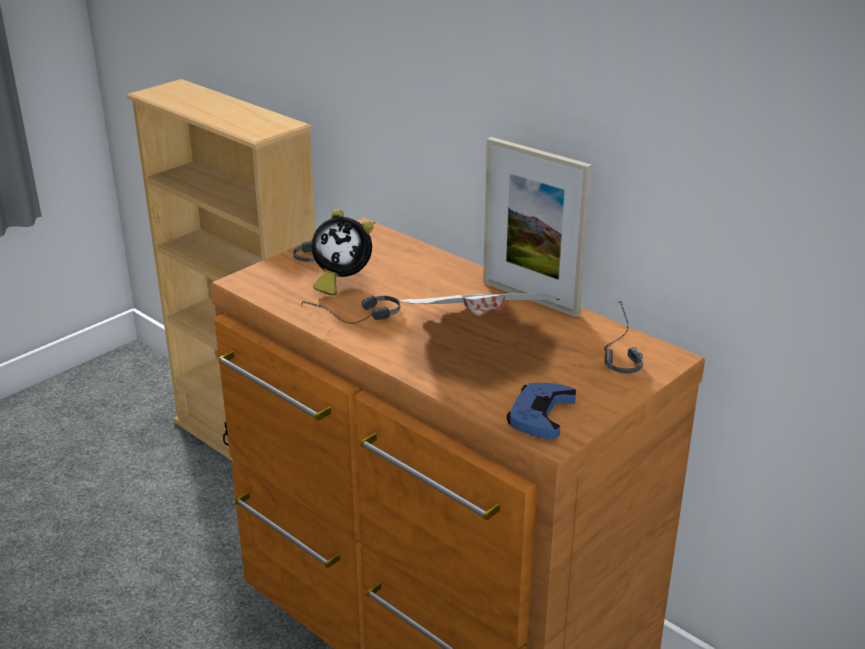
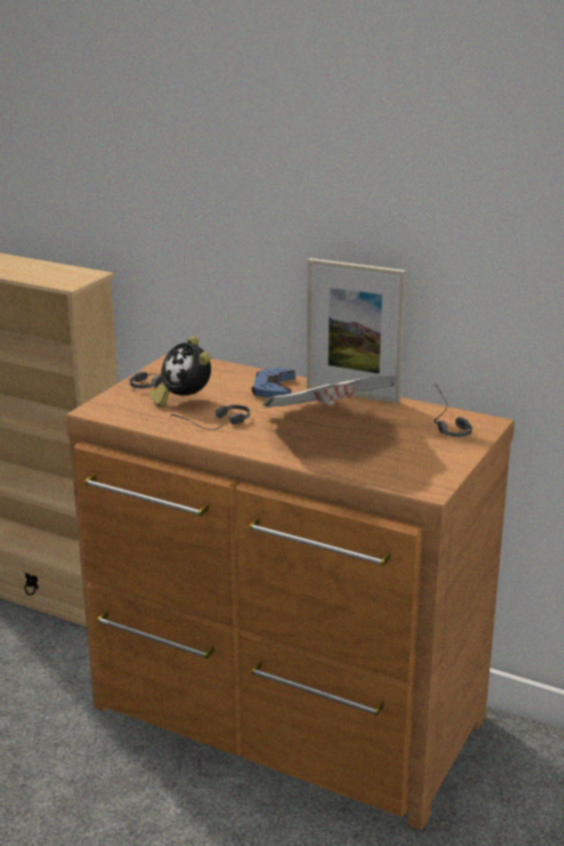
camera: 15 degrees left, 5 degrees down
alarm clock [312,209,373,296] -> alarm clock turned 60 degrees clockwise [150,336,211,407]
blue game controller [507,383,576,439] -> blue game controller moved to [252,368,295,398]

